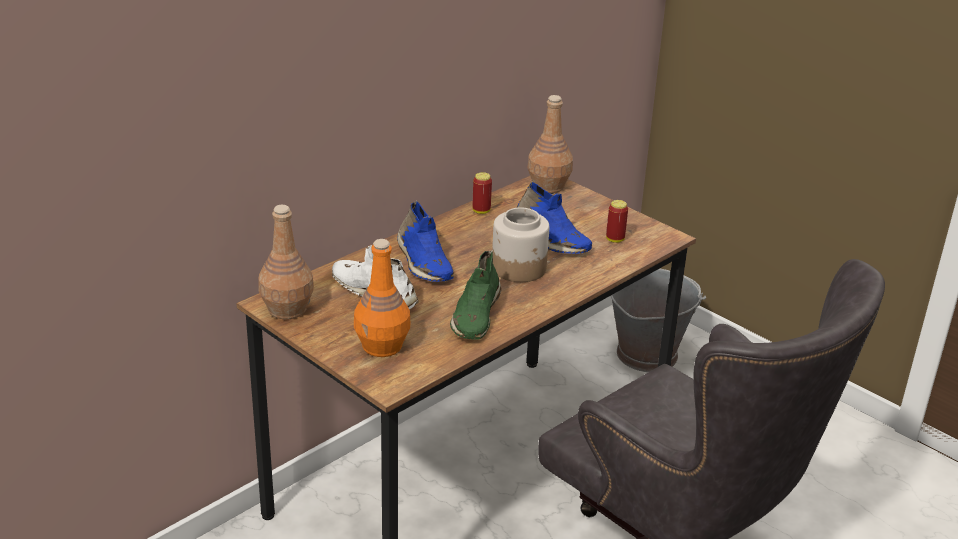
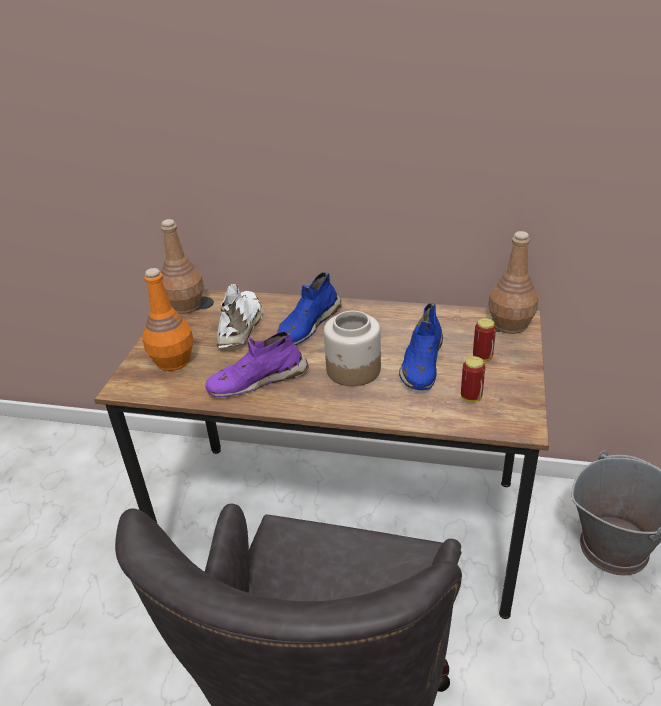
camera: 60 degrees right, 5 degrees up
green shoe [450,250,501,339] -> purple shoe [205,331,309,398]
can [472,172,492,214] -> can moved to [473,318,496,362]

